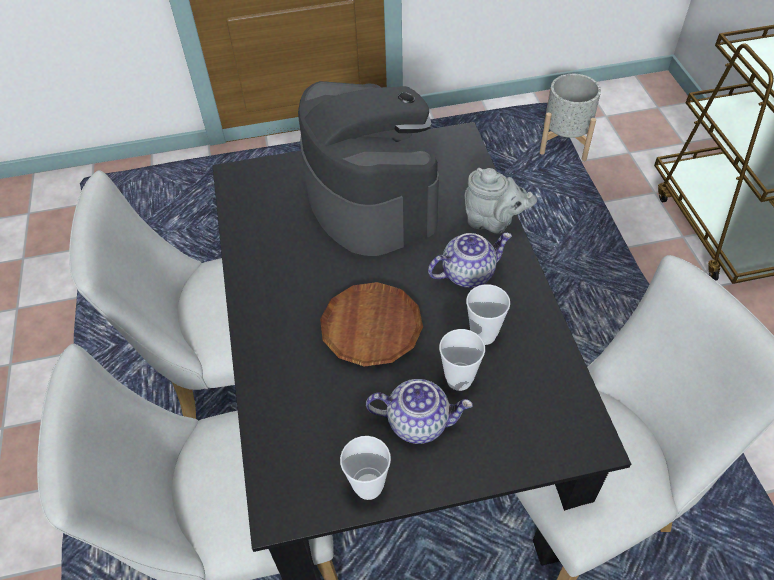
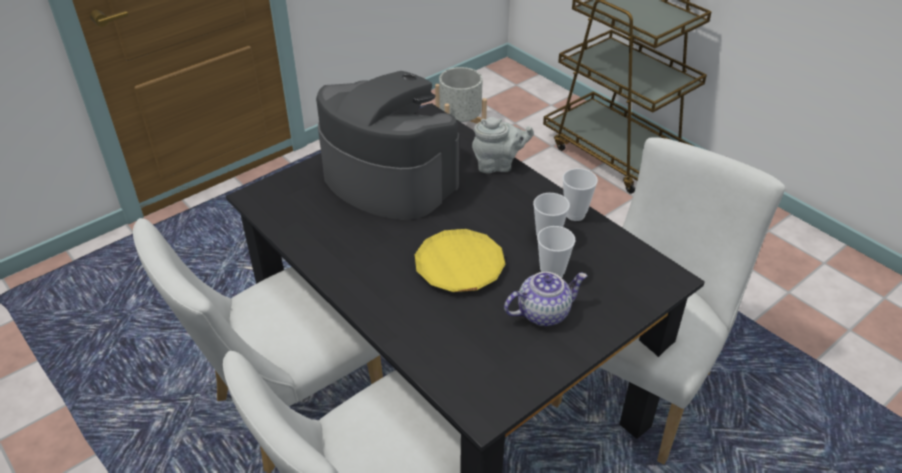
camera: 30 degrees left, 10 degrees down
brown plate [320,282,423,367] -> yellow plate [415,229,505,292]
cup [340,436,391,500] -> cup moved to [562,168,598,221]
teapot [428,233,512,288] -> none

